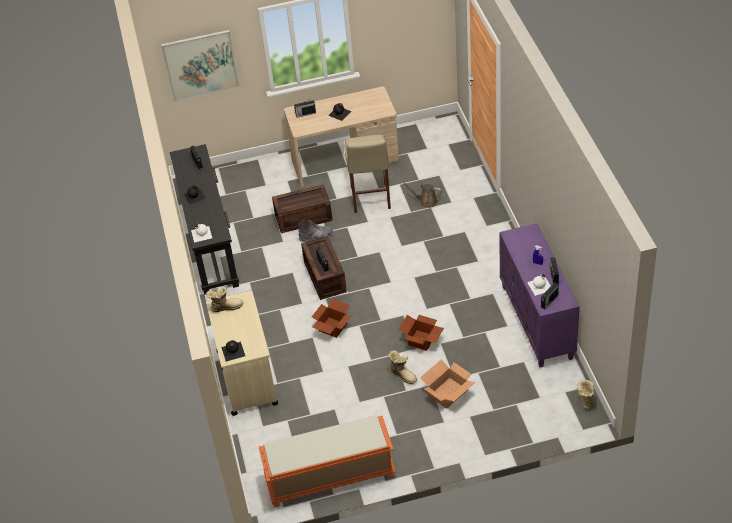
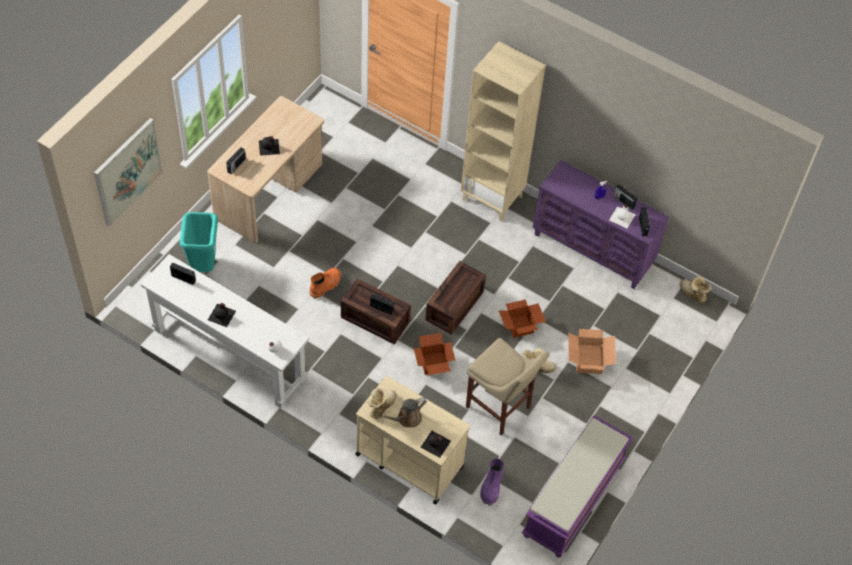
camera: 50 degrees left, 10 degrees up
black console table [170,144,239,295] -> white console table [140,254,309,408]
orange bench [259,415,396,507] -> purple bench [522,415,633,558]
crate [272,184,333,233] -> crate moved to [425,261,486,335]
grey boot [299,220,333,242] -> orange boot [309,268,341,299]
beige stool [344,135,391,213] -> beige stool moved to [466,338,549,436]
brown watering can [402,182,442,208] -> brown watering can moved to [380,398,427,427]
none -> turquoise trash can [180,212,218,272]
none -> beige bookcase [461,41,546,221]
none -> purple boot [480,458,504,506]

